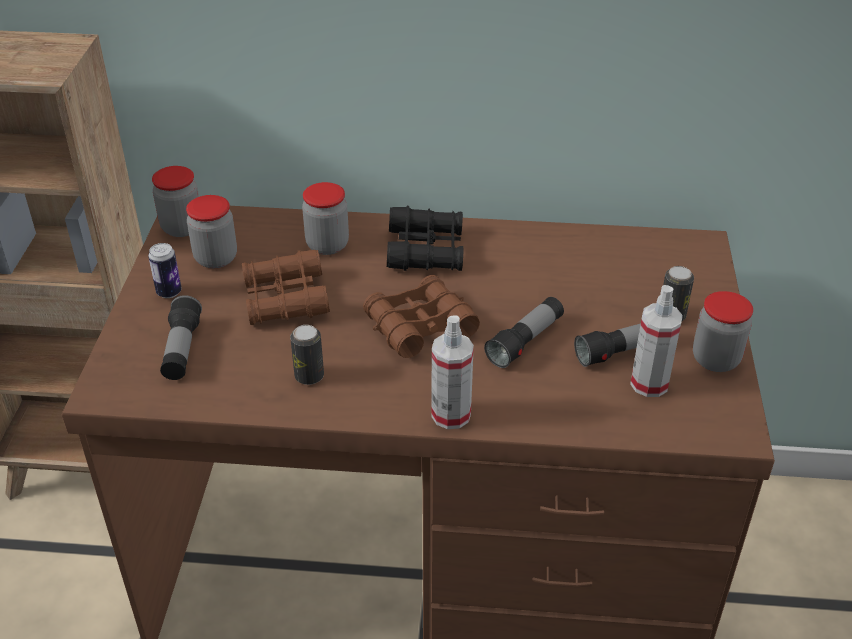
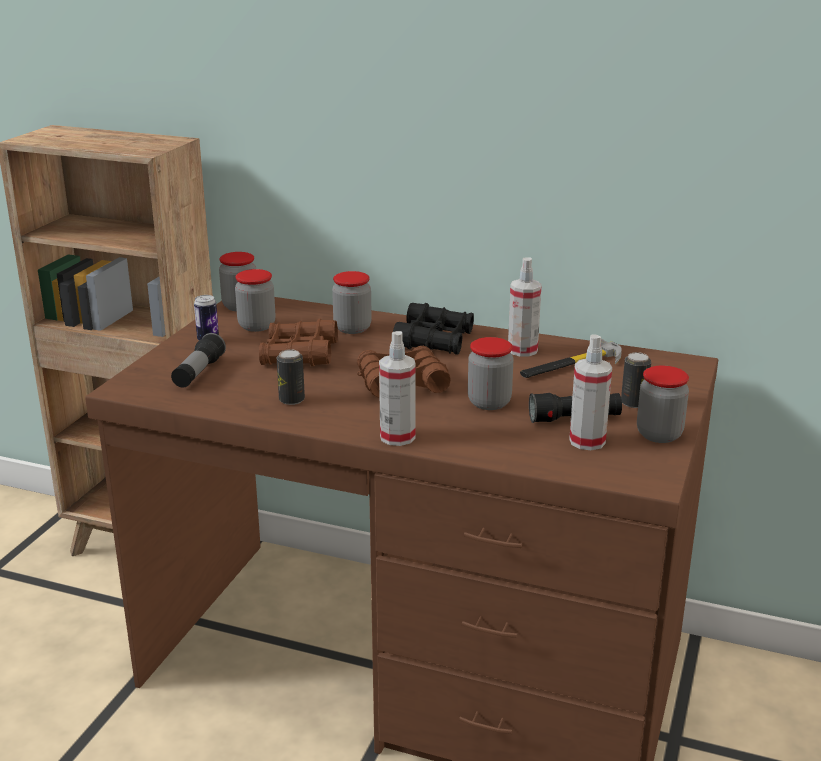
camera: 15 degrees right, 15 degrees down
flashlight [484,297,564,368] -> jar [468,337,514,410]
none -> spray bottle [508,258,542,357]
none -> hammer [520,338,622,378]

